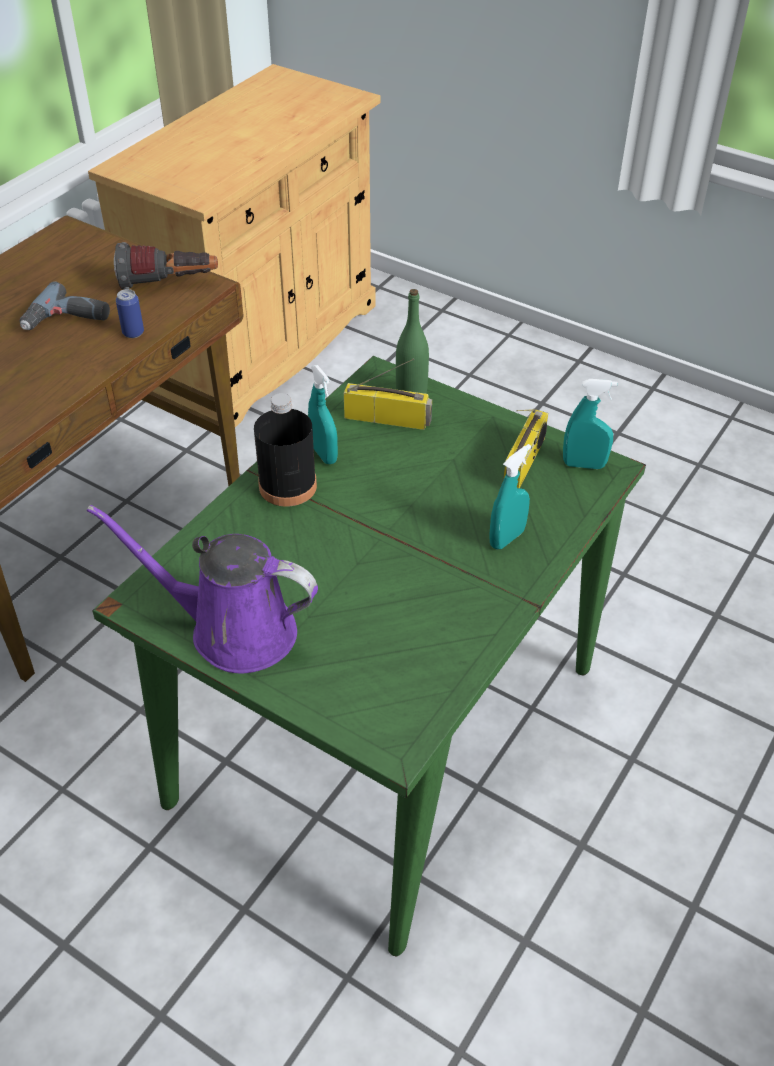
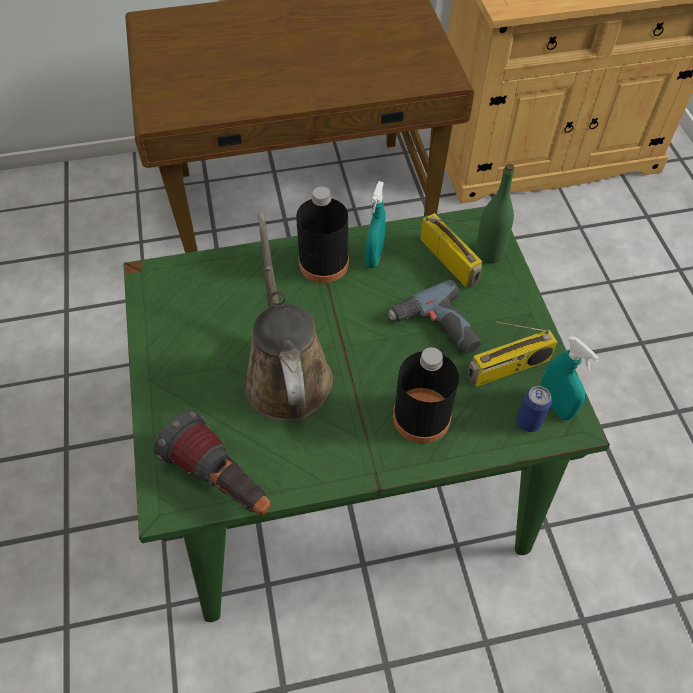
camera: 45 degrees right, 10 degrees up
power drill [20,281,110,330] -> power drill moved to [388,279,481,354]
purple watering can [87,504,318,673] -> none
flashlight [114,242,218,289] -> flashlight moved to [154,410,271,515]
can [116,289,144,338] -> can moved to [516,386,552,432]
turquoise spray bottle [489,444,531,549] -> black bottle [393,347,459,443]
none -> brown watering can [244,212,333,422]

